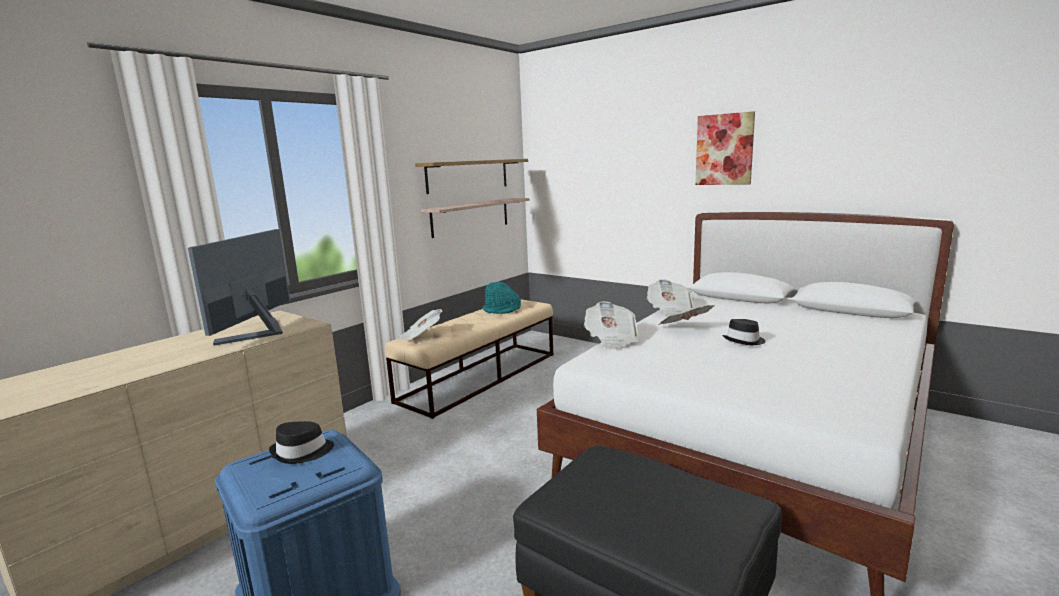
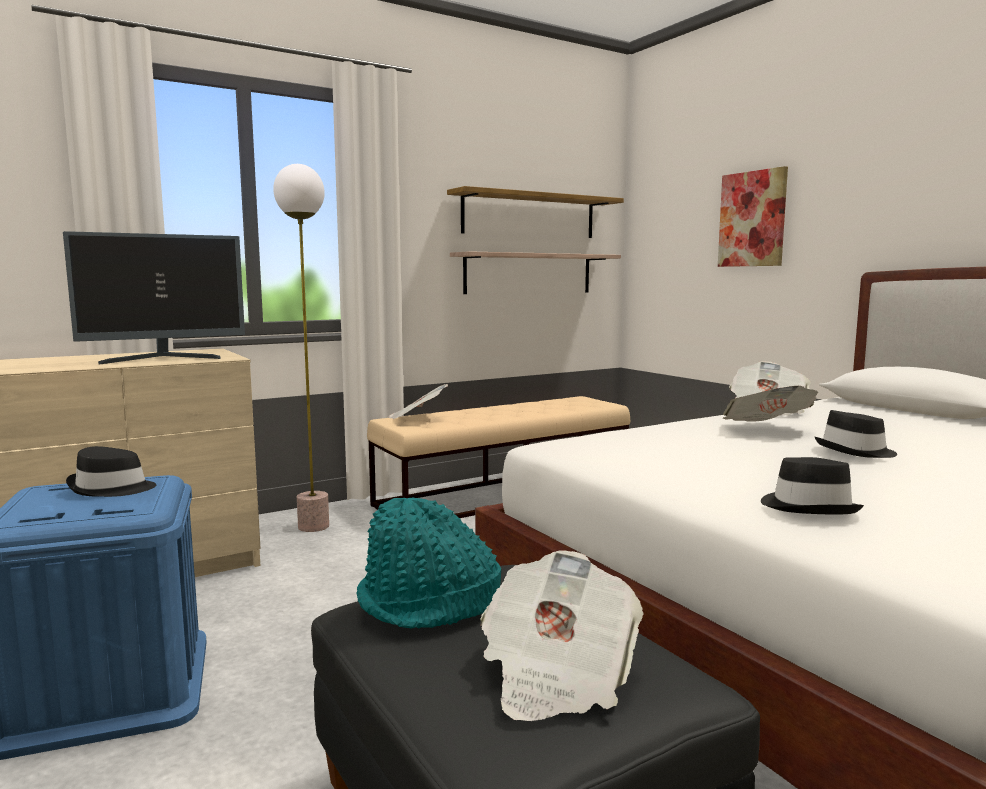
camera: 20 degrees right, 5 degrees down
monitor [188,229,290,346] -> monitor turned 150 degrees counterclockwise [63,231,245,365]
turquoise hat [483,282,521,314] -> turquoise hat moved to [356,497,501,629]
newspaper [584,301,638,350] -> newspaper moved to [480,550,644,721]
picture [695,111,755,185] -> picture moved to [718,166,788,267]
none -> floor lamp [273,164,329,532]
none -> black hat [761,457,864,514]

